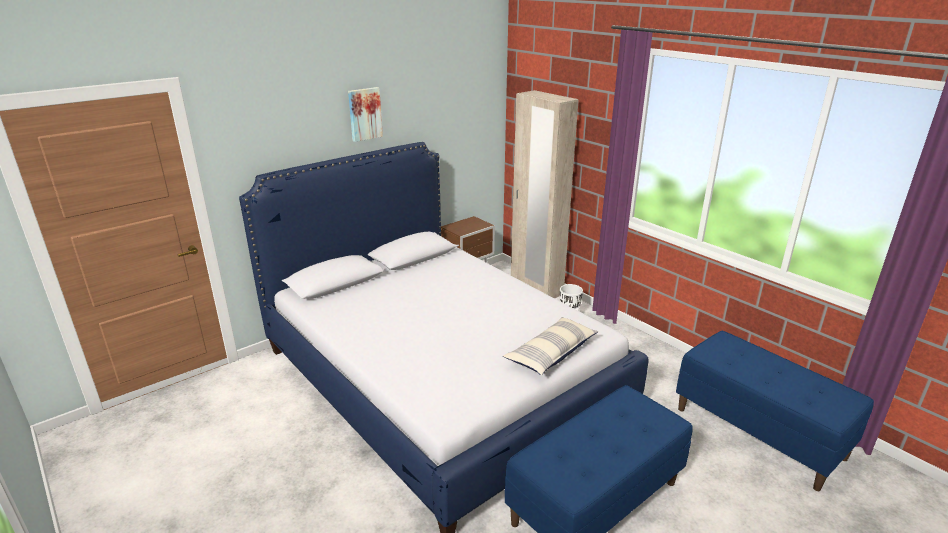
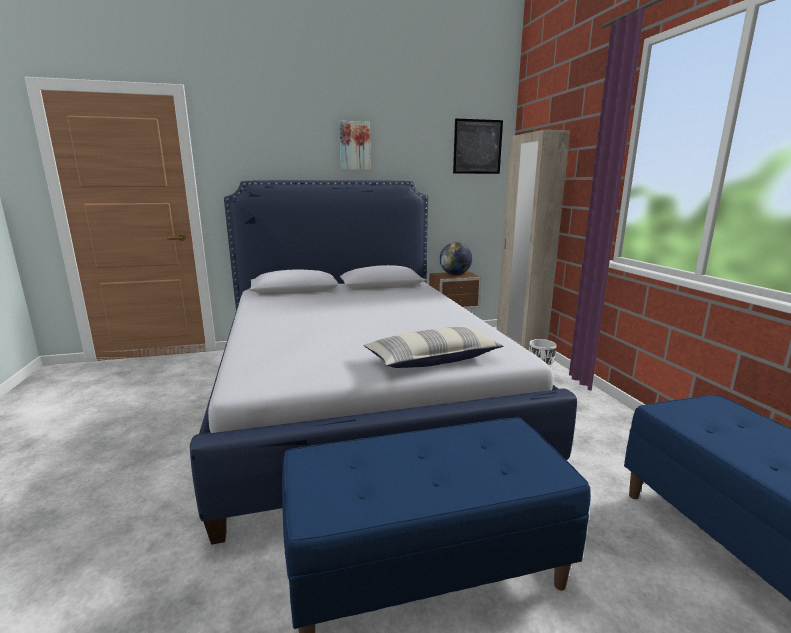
camera: 25 degrees right, 10 degrees down
none -> globe [440,242,472,275]
none -> picture [453,119,503,174]

